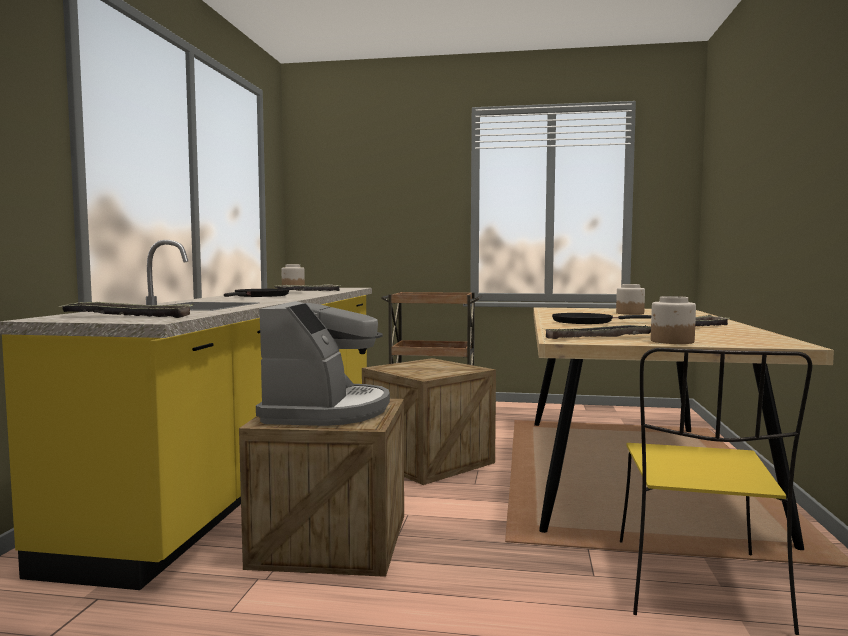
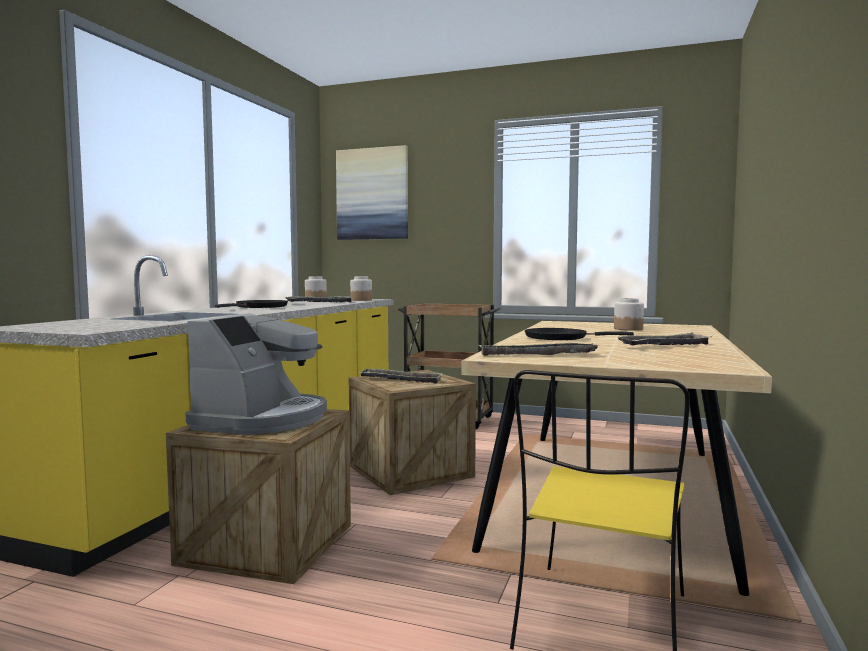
camera: 10 degrees right, 0 degrees up
tray [62,302,193,318] -> tray moved to [359,369,443,384]
jar [651,296,696,344] -> jar moved to [350,277,372,301]
none -> picture [336,145,408,240]

